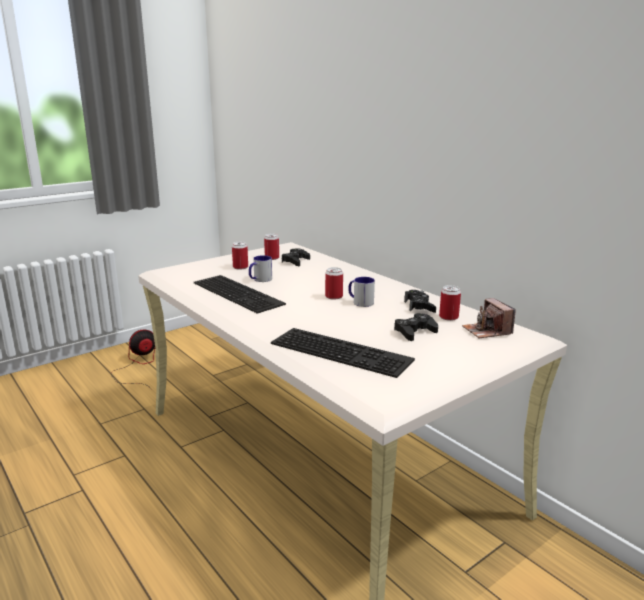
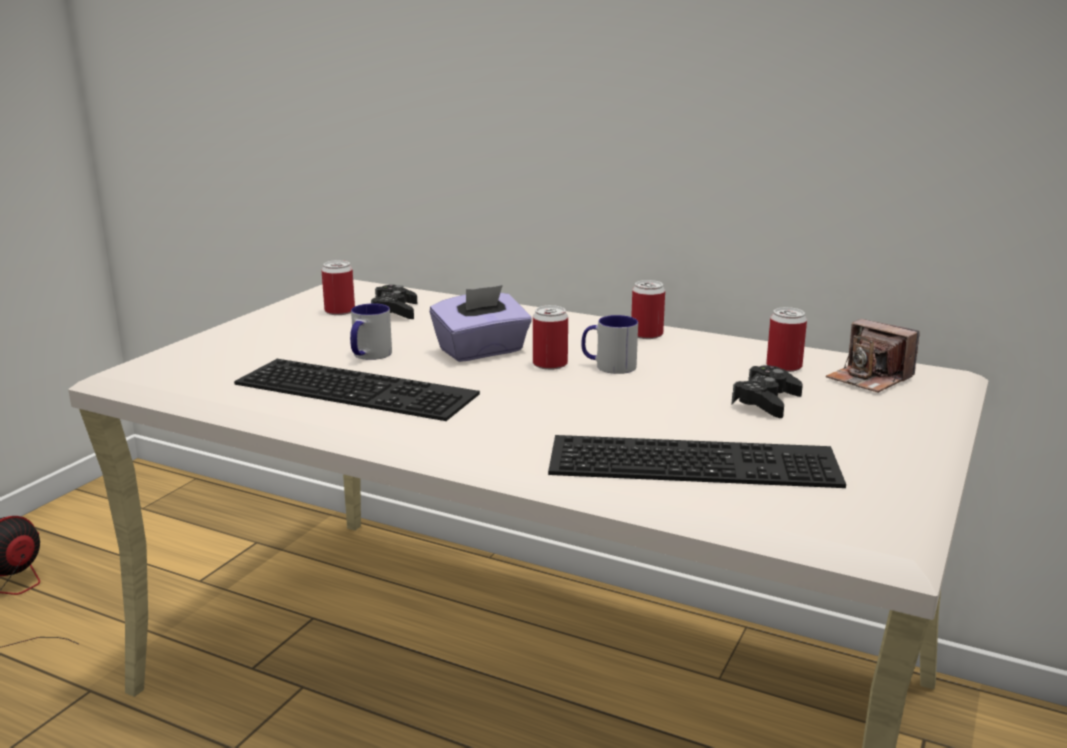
camera: 25 degrees left, 0 degrees up
can [232,242,248,270] -> can moved to [631,280,665,339]
black game controller [404,290,436,313] -> none
none -> purple tissue box [430,285,532,362]

